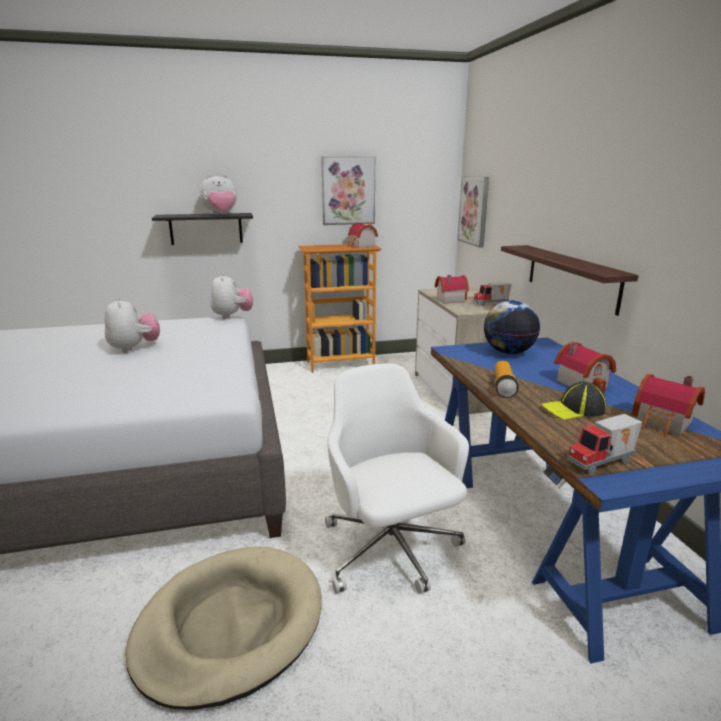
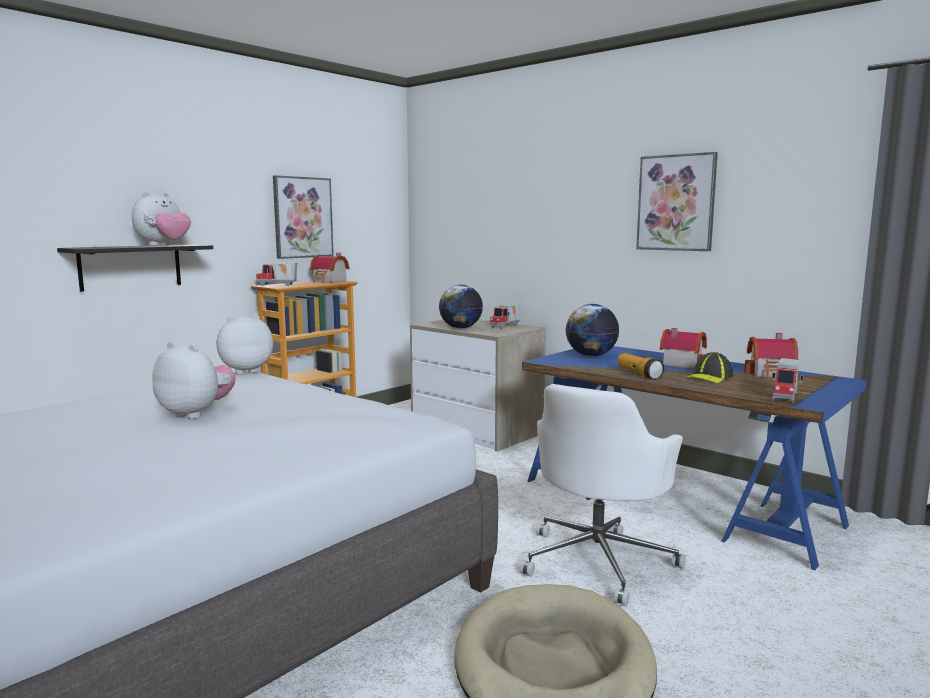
camera: 35 degrees left, 10 degrees down
plush toy [210,273,253,319] -> plush toy turned 75 degrees counterclockwise [216,314,273,374]
white office chair [325,363,469,594] -> white office chair turned 90 degrees counterclockwise [520,384,686,606]
toy house [435,275,469,303] -> globe [439,285,483,329]
picture [457,176,489,248] -> picture moved to [636,152,718,251]
shelf [501,245,639,316] -> none
none -> toy truck [256,262,297,286]

